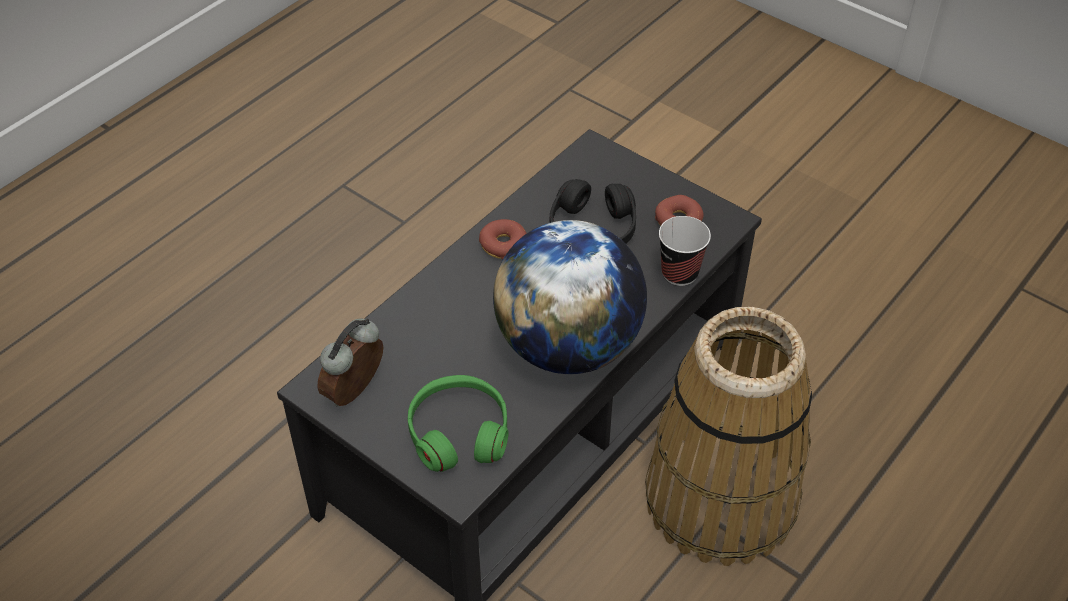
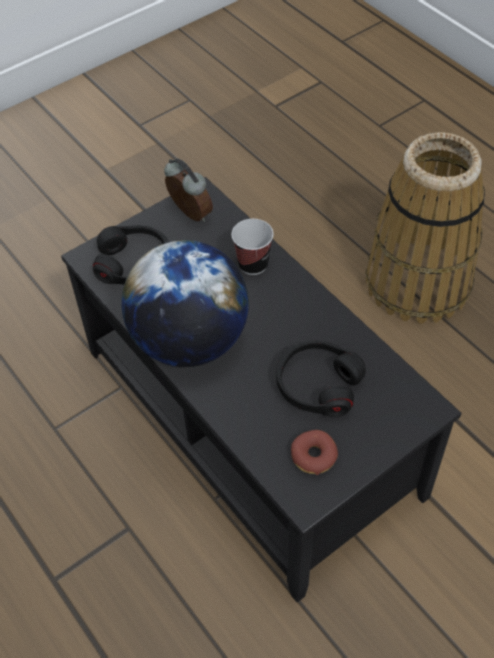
camera: 105 degrees right, 5 degrees up
green headphones [408,375,508,472] -> black headphones [93,225,169,285]
donut [479,219,527,259] -> none
basket [645,307,812,566] -> basket moved to [365,132,485,324]
cup [659,216,711,286] -> cup moved to [231,219,273,275]

